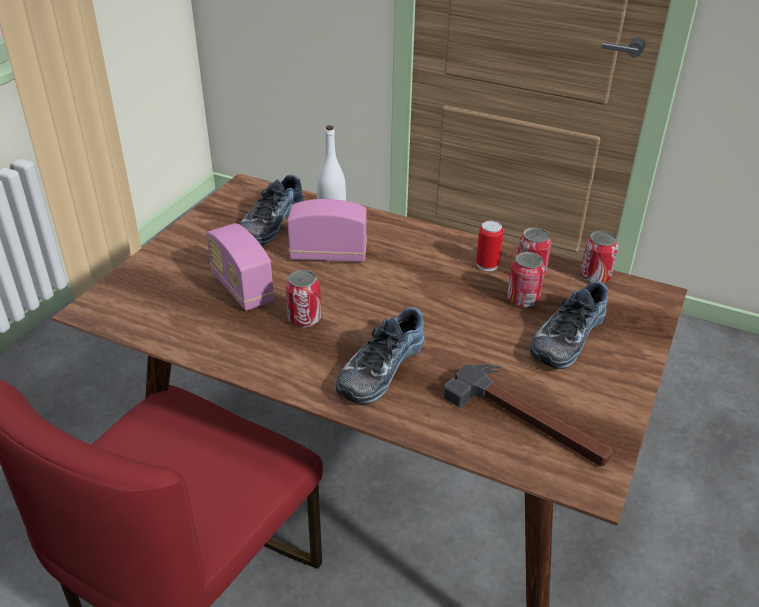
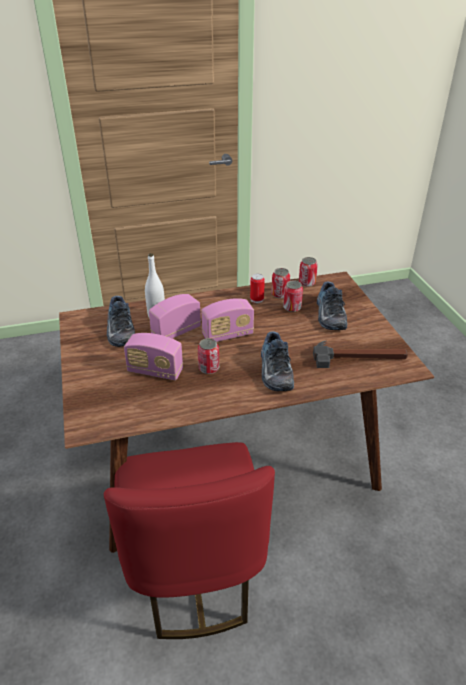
camera: 40 degrees left, 0 degrees up
none -> radio [201,298,254,342]

